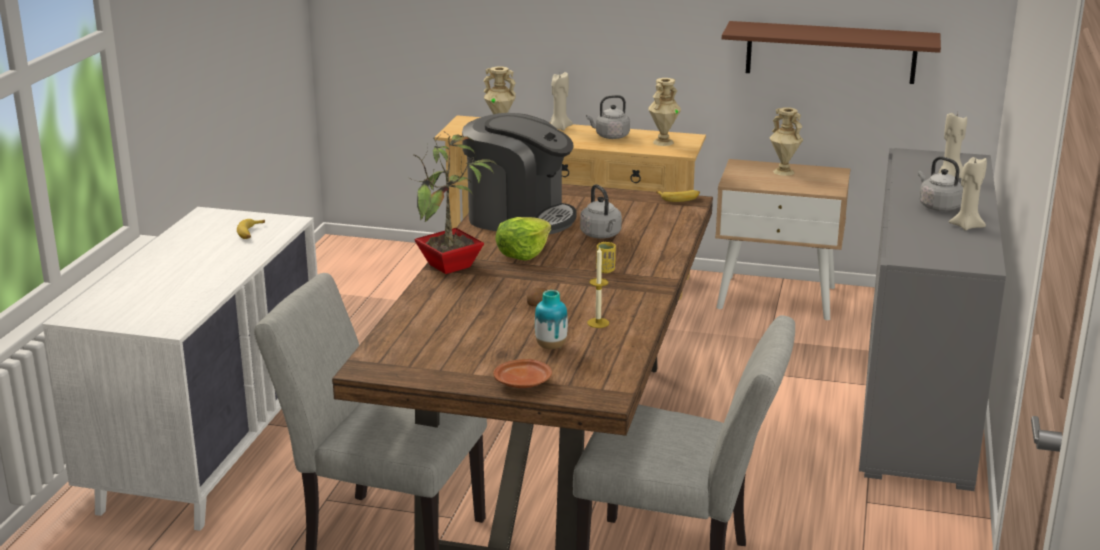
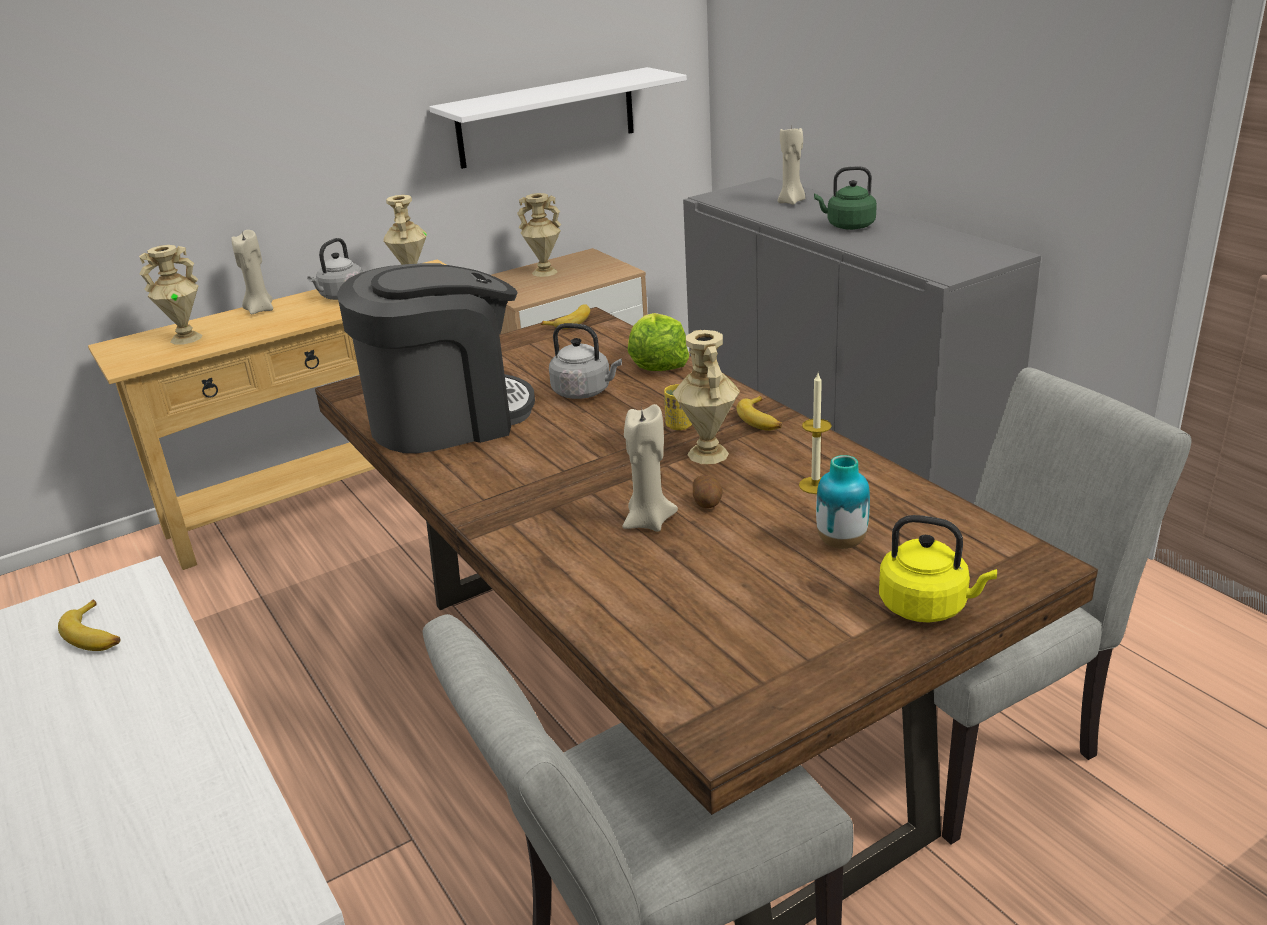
camera: 45 degrees left, 5 degrees up
potted plant [409,131,497,274] -> none
brown plate [493,359,552,388] -> yellow kettle [879,515,997,623]
lettuce [495,217,551,261] -> lettuce moved to [628,313,689,371]
brown shelf [722,21,941,84] -> white shelf [429,67,687,169]
grey kettle [918,156,963,211] -> green kettle [814,166,877,230]
beige candle [949,157,987,231] -> beige candle moved to [622,404,678,532]
none -> beige vase [673,330,740,464]
none -> banana [737,396,782,431]

